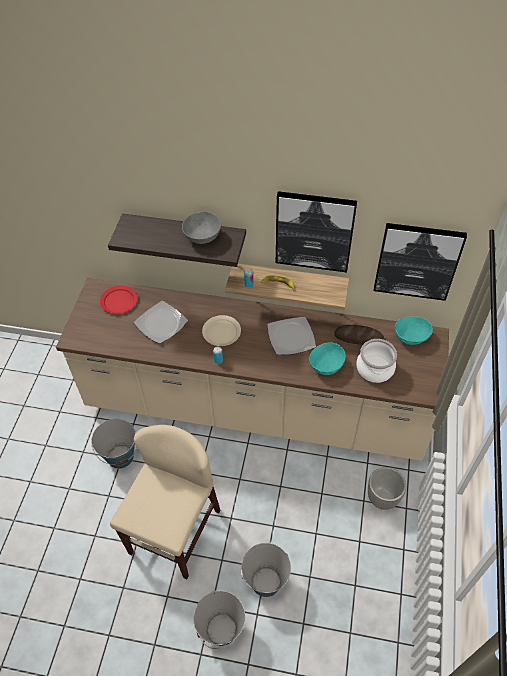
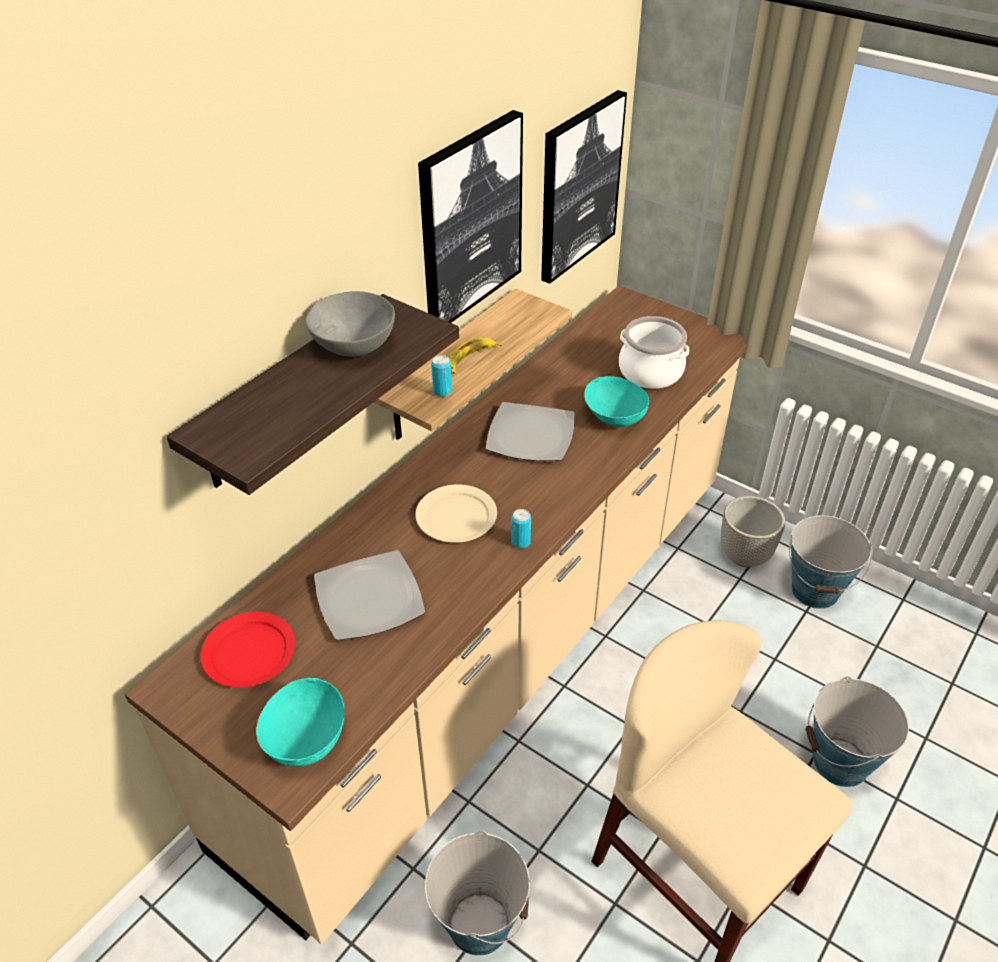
camera: 65 degrees left, 10 degrees down
bucket [193,591,245,649] -> bucket moved to [789,515,873,609]
bread [334,325,384,345] -> none
turquoise bowl [395,316,433,345] -> turquoise bowl moved to [256,678,345,766]

